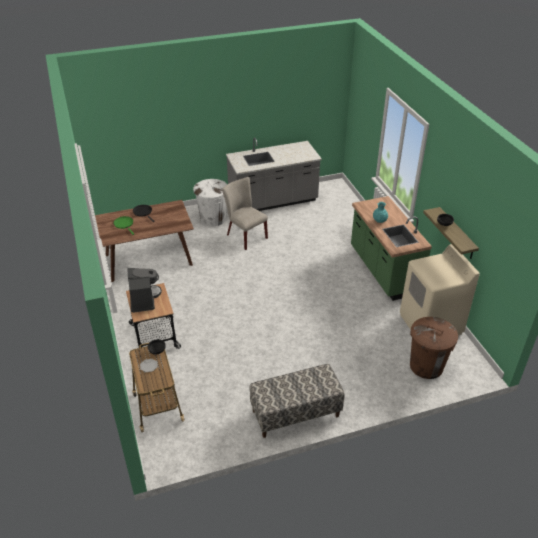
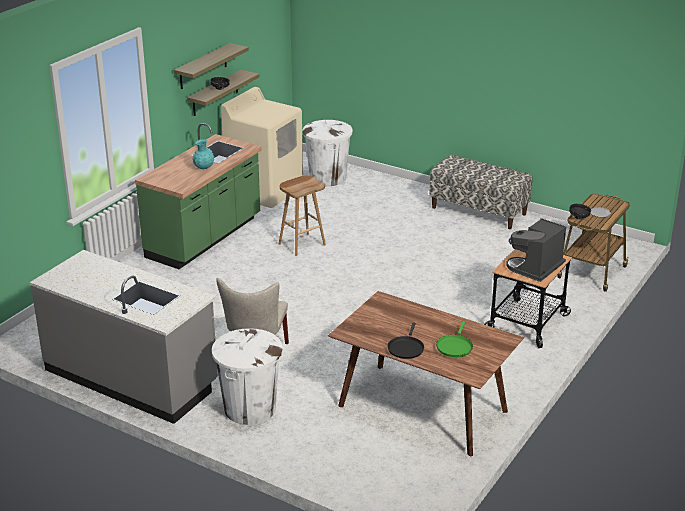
camera: 130 degrees left, 10 degrees down
brown trash can [410,317,458,379] -> white trash can [303,120,353,186]
none -> shelf [174,43,249,90]
none -> brown stool [279,176,326,256]

